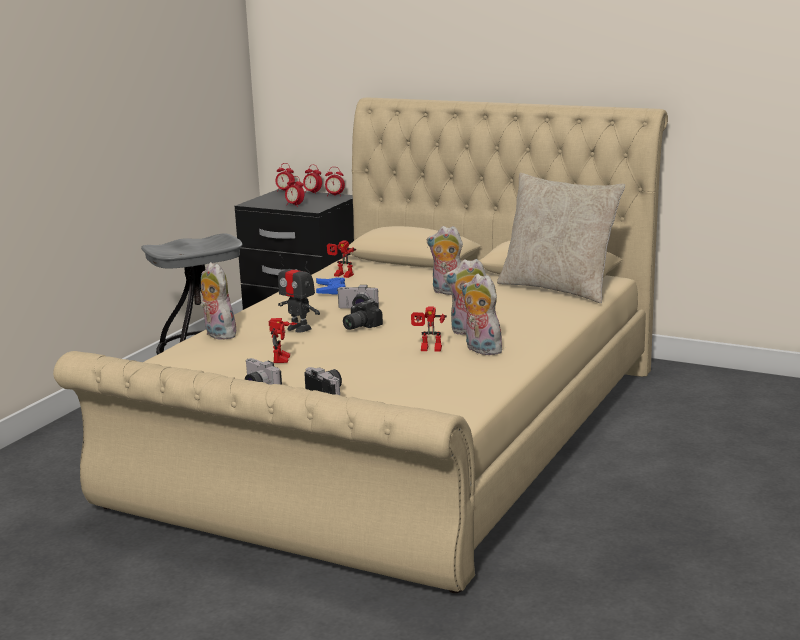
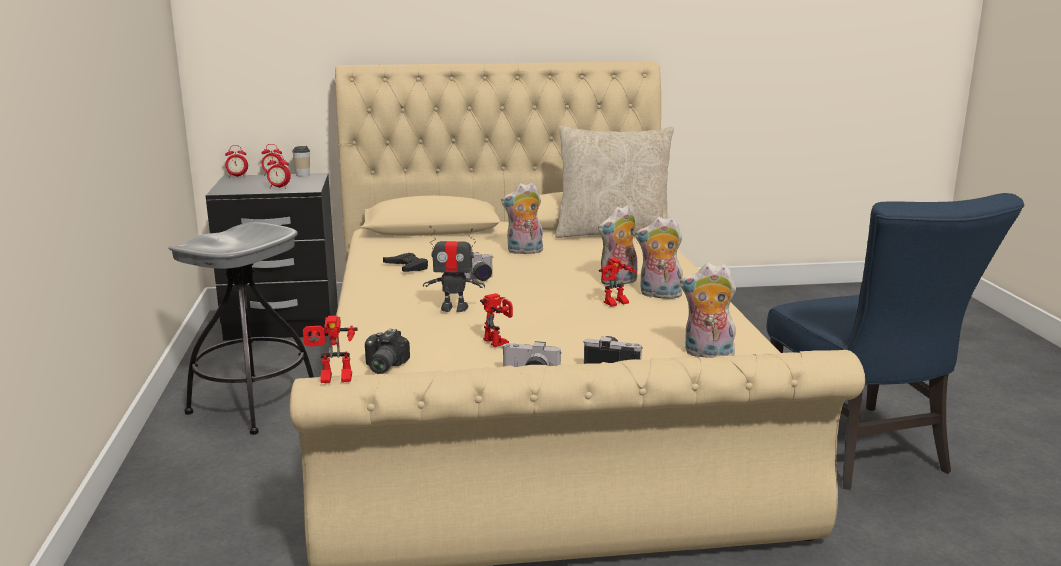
camera: 35 degrees left, 0 degrees up
plush toy [200,262,236,340] -> plush toy moved to [680,263,738,358]
blue game controller [316,277,346,295] -> black game controller [383,253,428,272]
alarm clock [325,167,345,196] -> cup [292,146,310,177]
toy robot [327,240,356,278] -> toy robot moved to [303,315,358,383]
camera [343,300,383,330] -> camera moved to [365,329,410,374]
none -> blue chair [767,193,1025,490]

